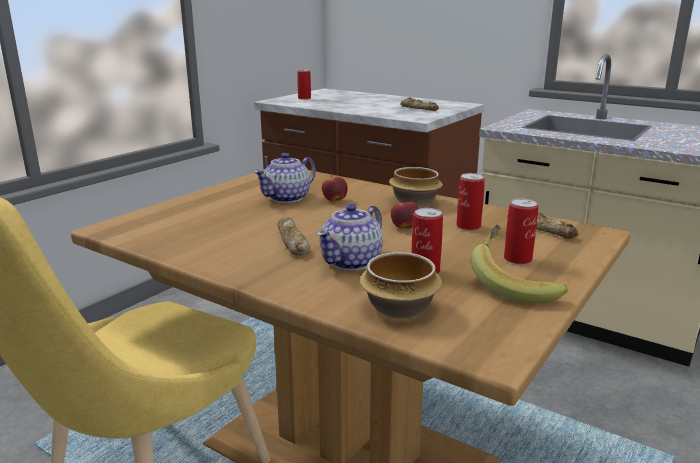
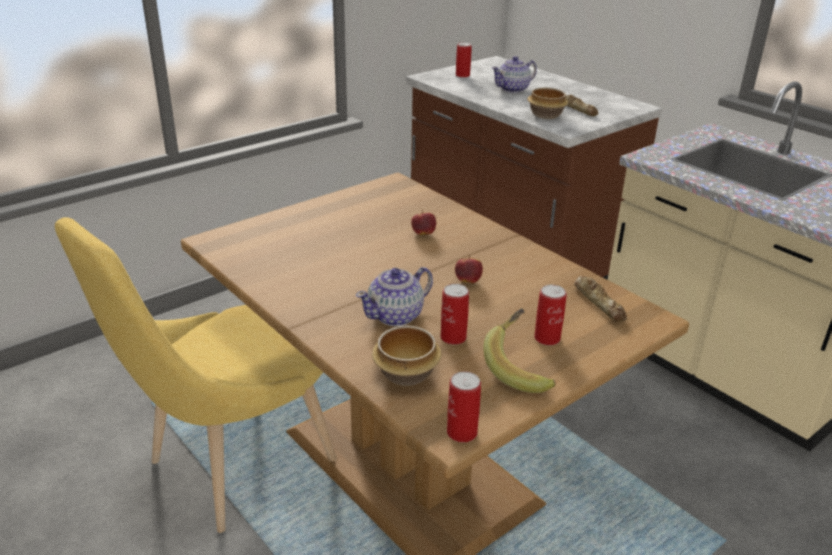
camera: 15 degrees right, 10 degrees up
teapot [254,153,316,203] -> teapot moved to [492,56,537,93]
bread [278,217,310,256] -> none
bowl [389,167,443,207] -> bowl moved to [527,88,568,119]
can [456,173,485,231] -> can moved to [447,371,481,442]

